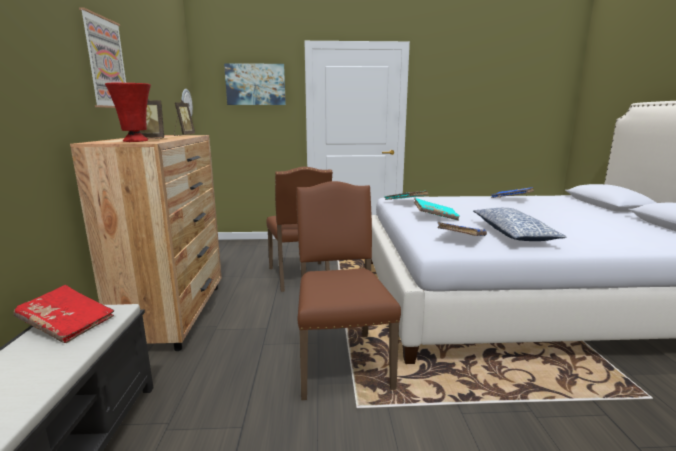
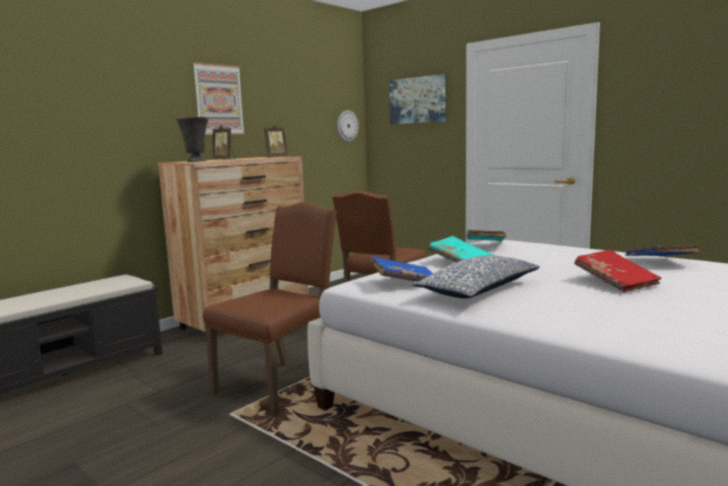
camera: 45 degrees right, 5 degrees down
red book [13,285,114,343] -> red book moved to [574,249,661,293]
red vase [105,82,151,142] -> grey vase [176,117,209,162]

